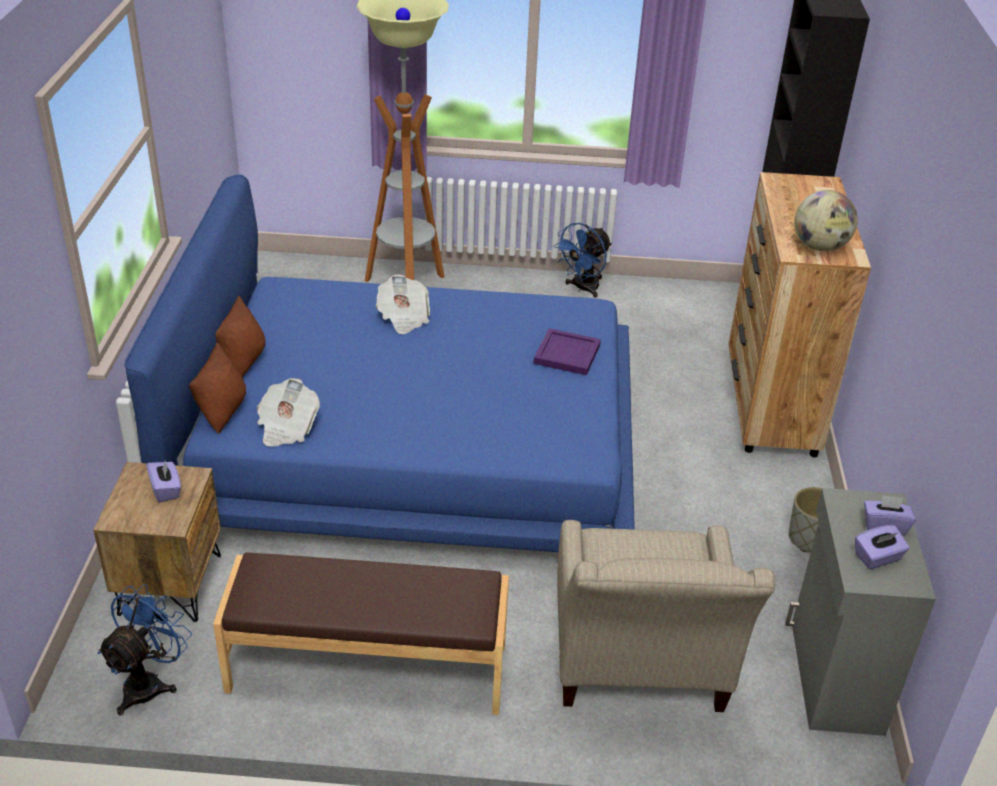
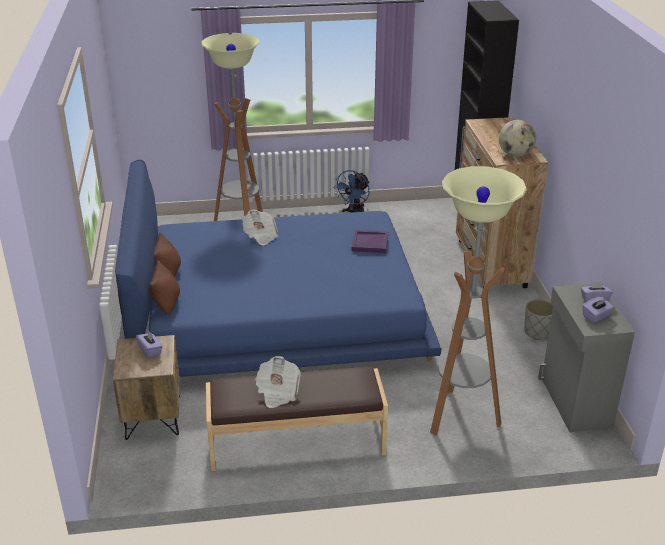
camera: 10 degrees left, 5 degrees down
blue fan [97,584,192,716] -> none
newspaper [257,378,320,447] -> newspaper moved to [255,356,301,408]
beige armchair [557,520,775,712] -> floor lamp [430,166,527,436]

